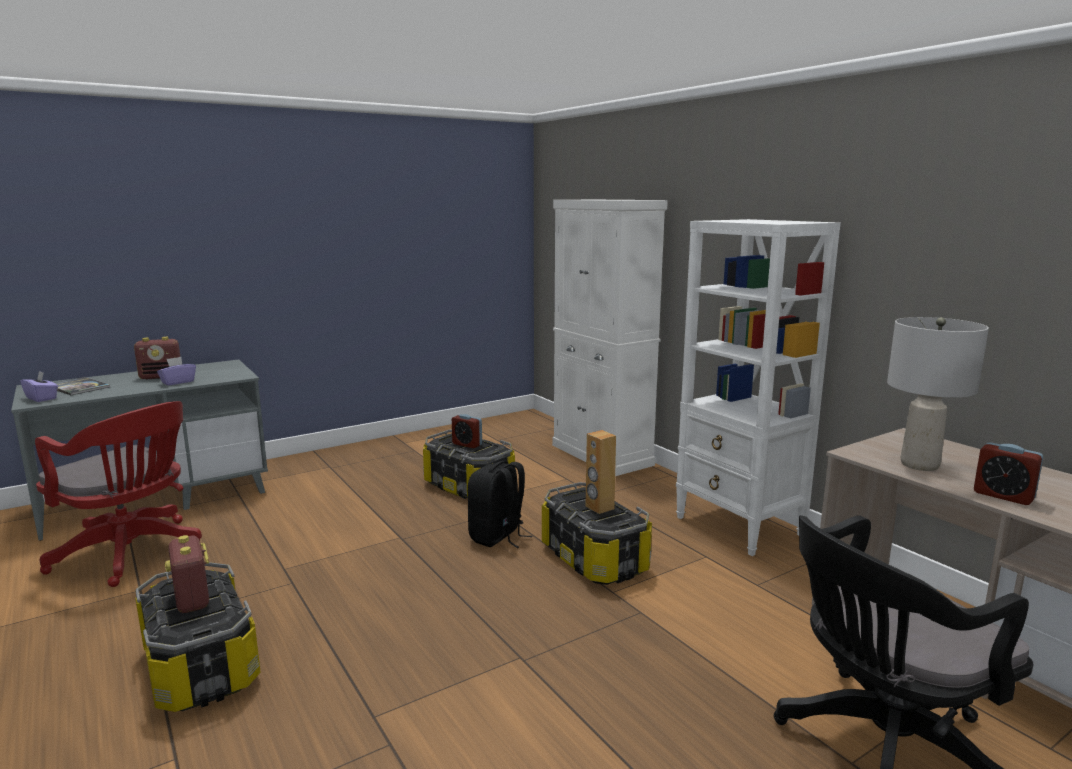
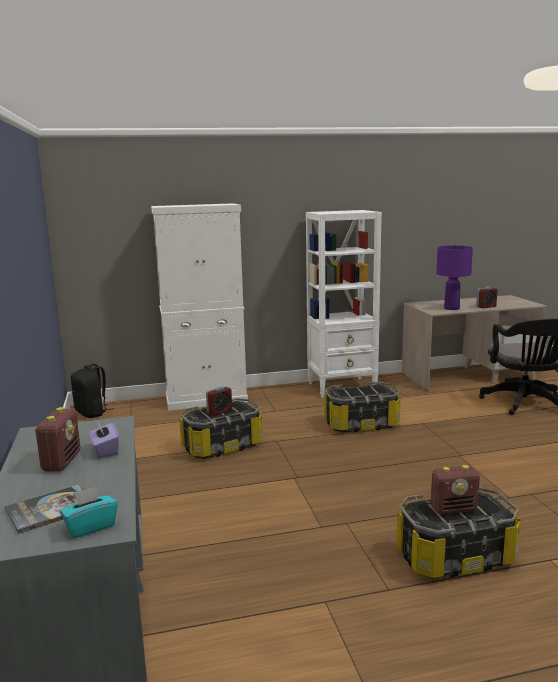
camera: 70 degrees left, 0 degrees up
purple tissue box [20,371,58,402] -> turquoise tissue box [60,486,118,538]
red office chair [35,401,202,587] -> none
black backpack [468,461,533,548] -> black backpack moved to [71,363,114,418]
brown speaker [585,430,616,514] -> none
grey table lamp [887,317,989,471] -> purple table lamp [436,245,473,310]

